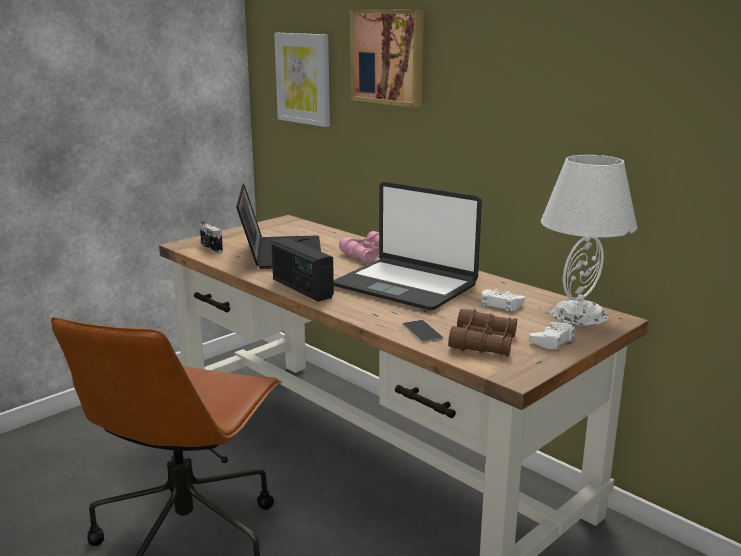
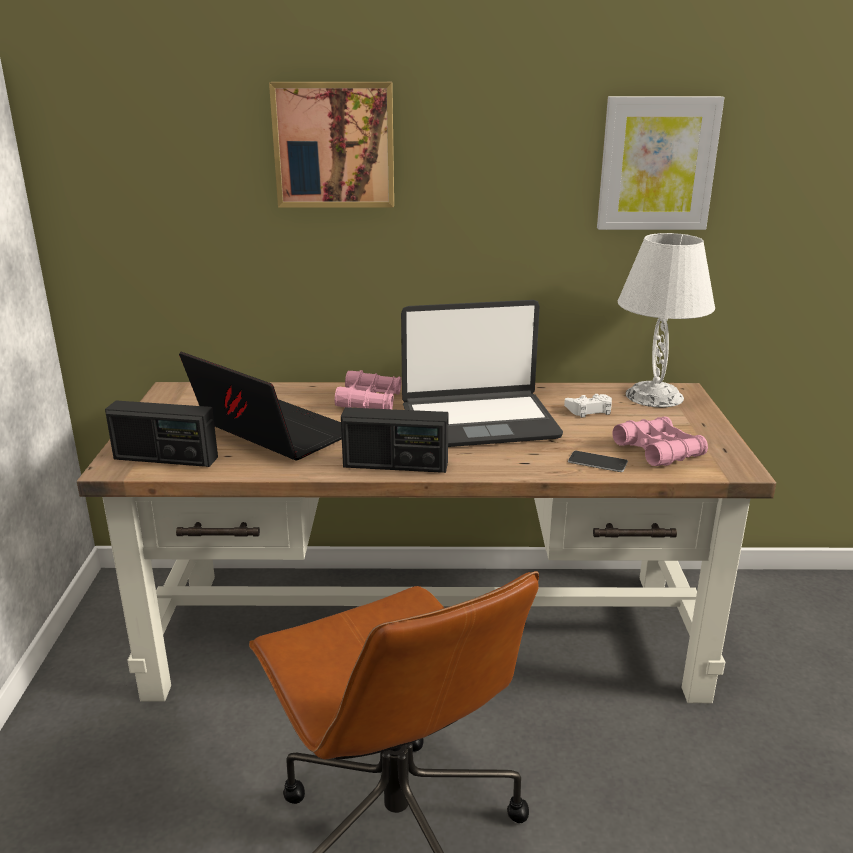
camera: 45 degrees left, 5 degrees up
camera [199,221,223,253] -> radio [105,400,218,467]
picture [274,33,330,127] -> picture moved to [597,96,725,230]
brown binoculars [448,309,517,357] -> pink binoculars [613,416,708,466]
white game controller [529,322,575,350] -> none

